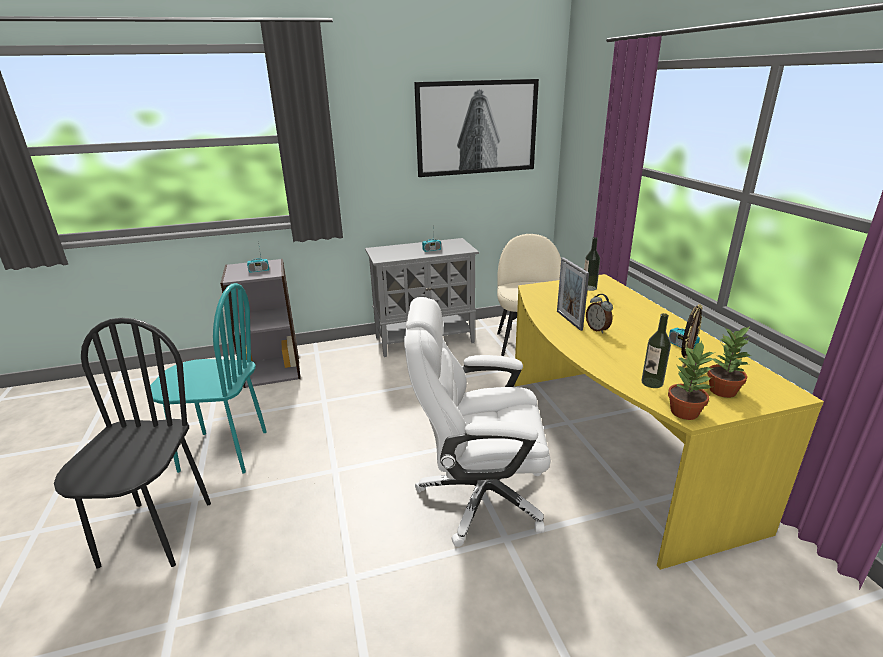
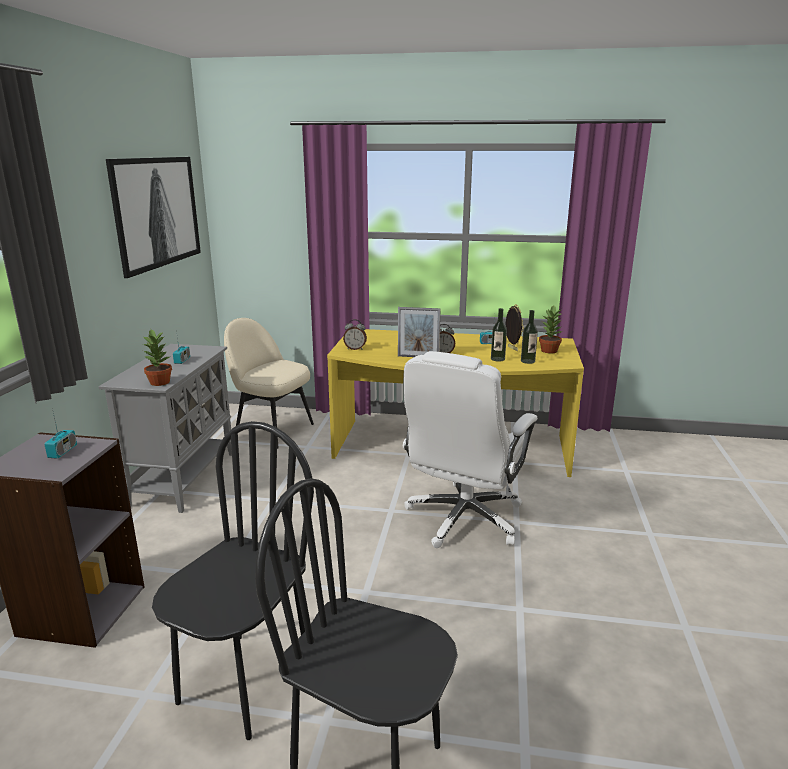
camera: 65 degrees left, 5 degrees down
turquoise chair [150,283,267,473] -> black chair [152,421,314,740]
bottle [584,237,600,291] -> bottle moved to [491,308,507,361]
potted plant [668,341,716,420] -> potted plant moved to [143,330,172,386]
none -> alarm clock [343,319,367,350]

